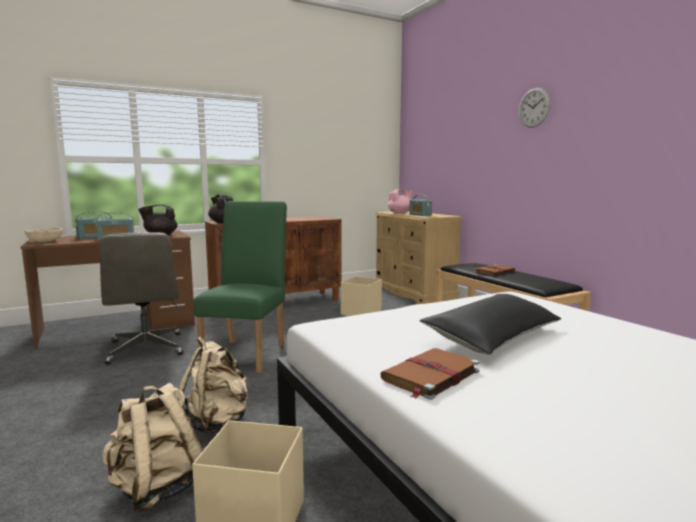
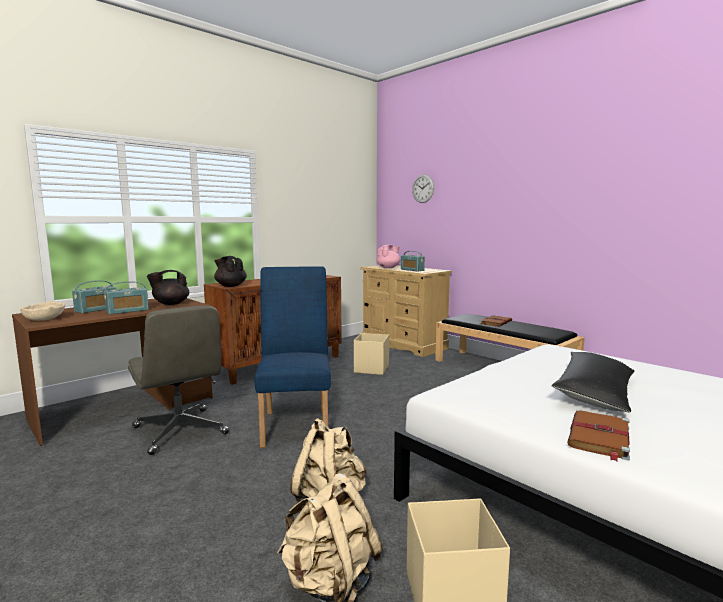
camera: 15 degrees left, 0 degrees up
green chair [193,201,287,373] -> blue chair [255,266,331,448]
wall clock [519,88,550,128] -> wall clock moved to [412,174,434,203]

